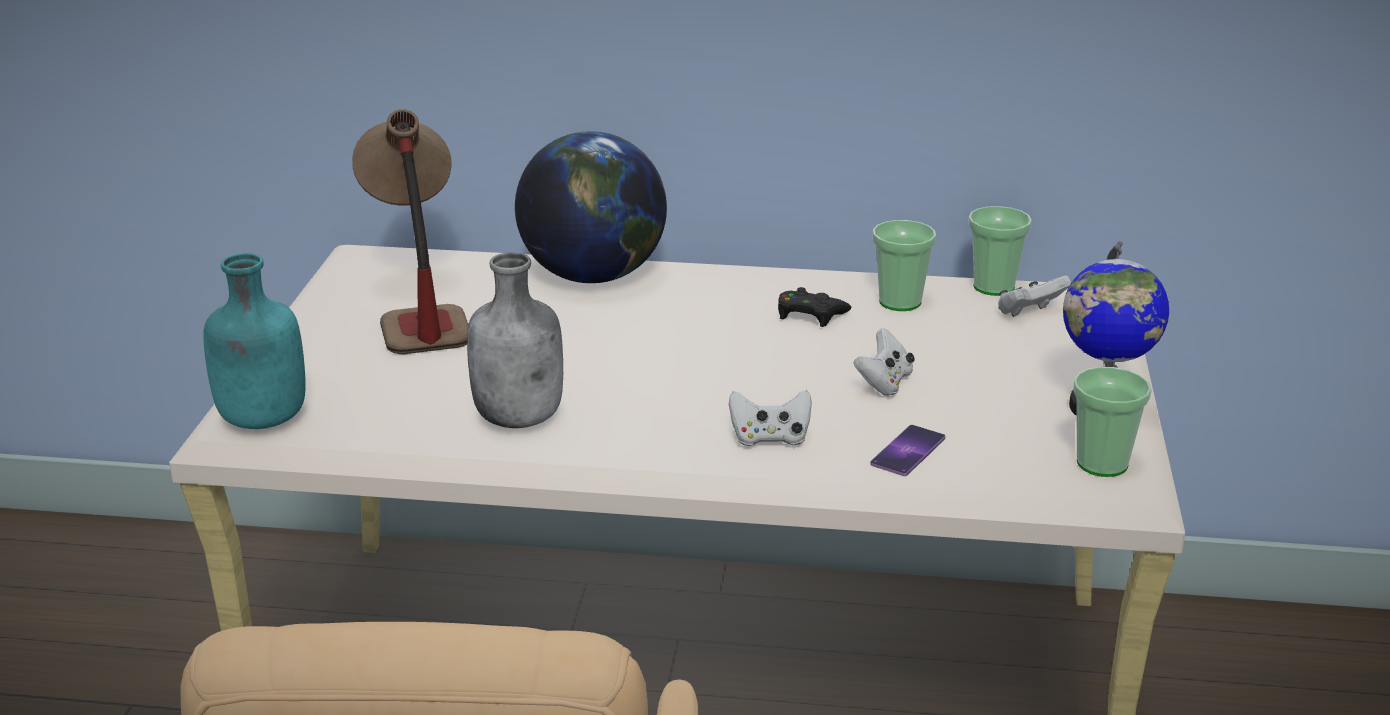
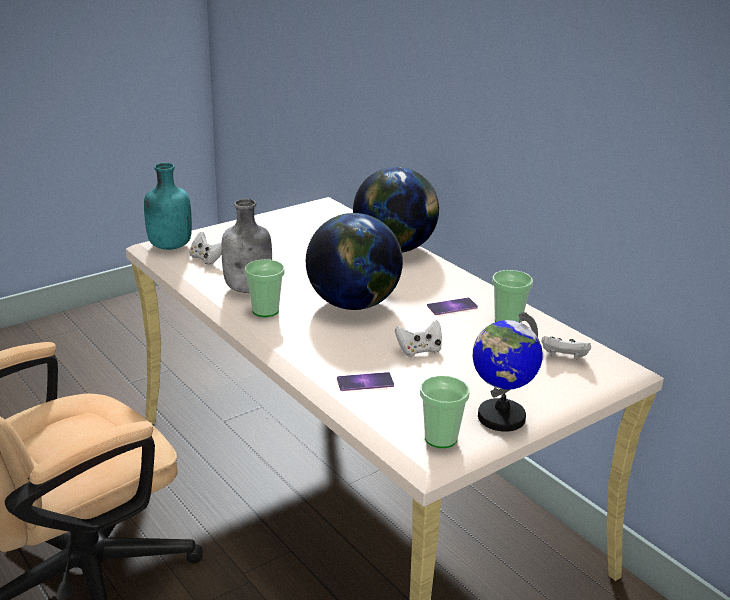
camera: 45 degrees right, 0 degrees up
table lamp [352,109,468,354] -> none
white game controller [729,390,812,446] -> white game controller moved to [189,231,222,265]
black game controller [778,287,851,327] -> phone [427,297,478,315]
cup [968,206,1032,296] -> cup moved to [245,259,285,317]
none -> globe [306,213,403,310]

